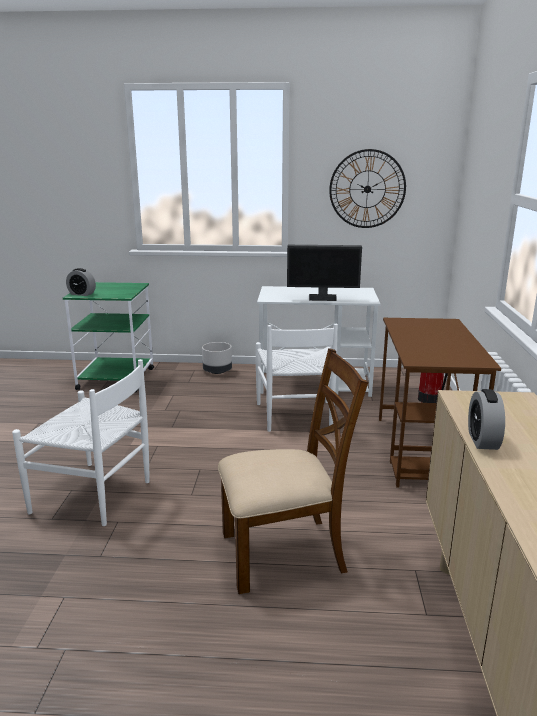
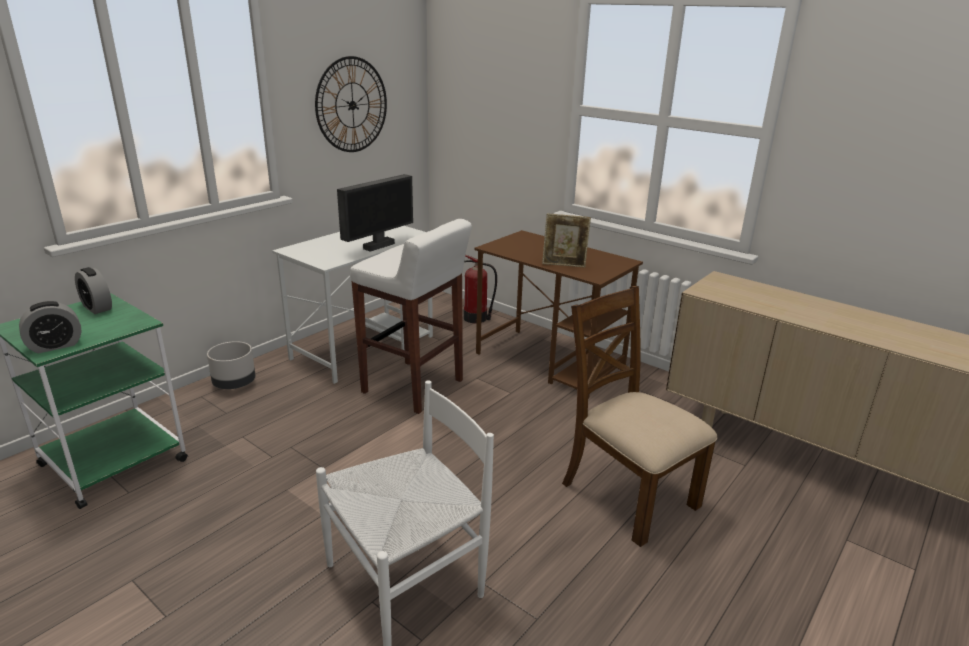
camera: 55 degrees left, 5 degrees up
brown chair [218,348,368,594] -> brown chair turned 60 degrees counterclockwise [562,286,717,547]
white chair [256,324,338,432] -> white stool [350,219,472,414]
alarm clock [468,389,505,450] -> alarm clock moved to [75,267,112,314]
none -> picture frame [542,213,591,268]

